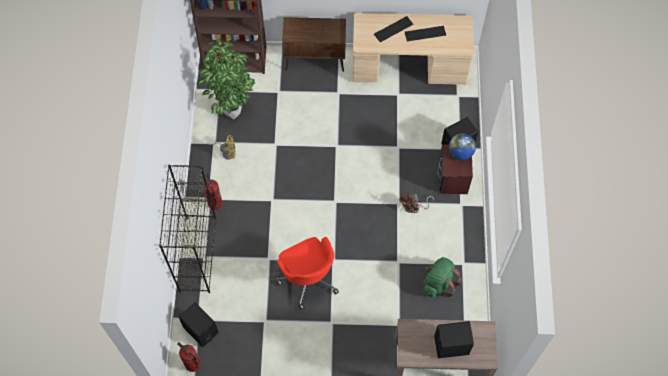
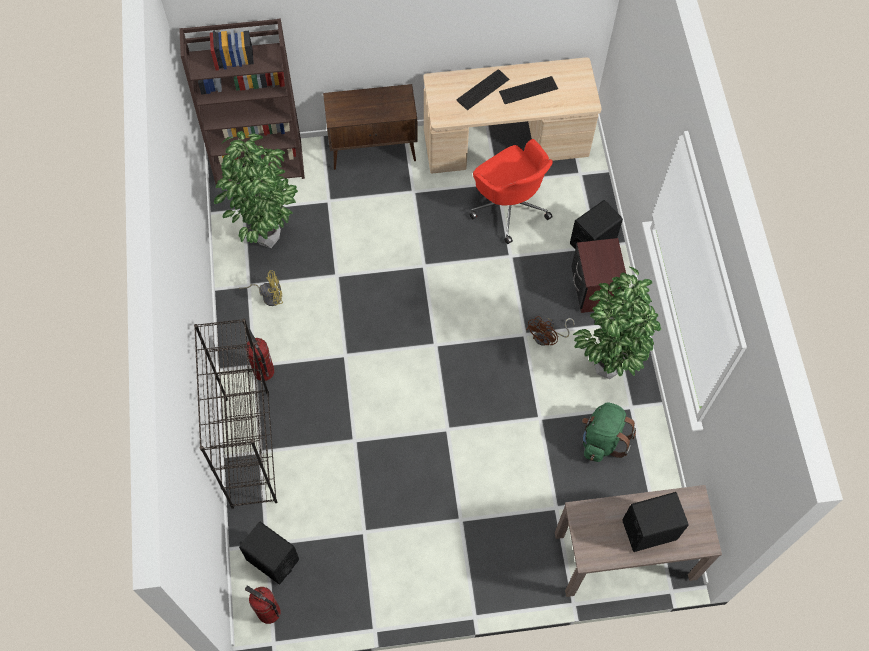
camera: 10 degrees left, 0 degrees up
red office chair [276,237,339,310] -> red office chair moved to [469,139,553,244]
globe [449,133,476,160] -> none
none -> potted plant [573,266,661,379]

